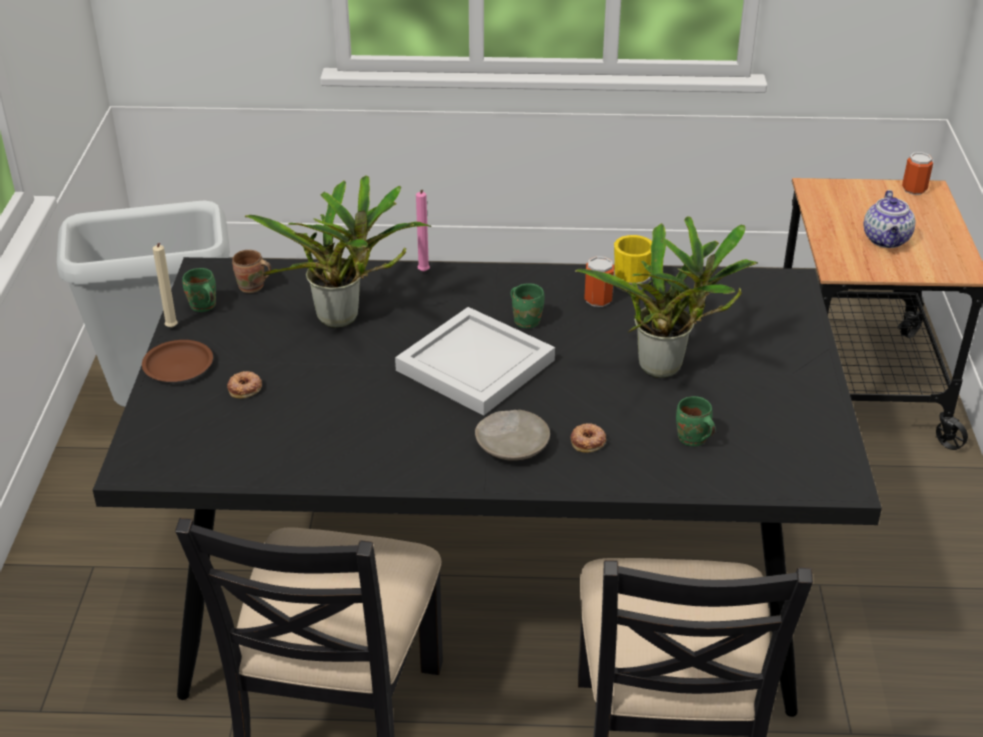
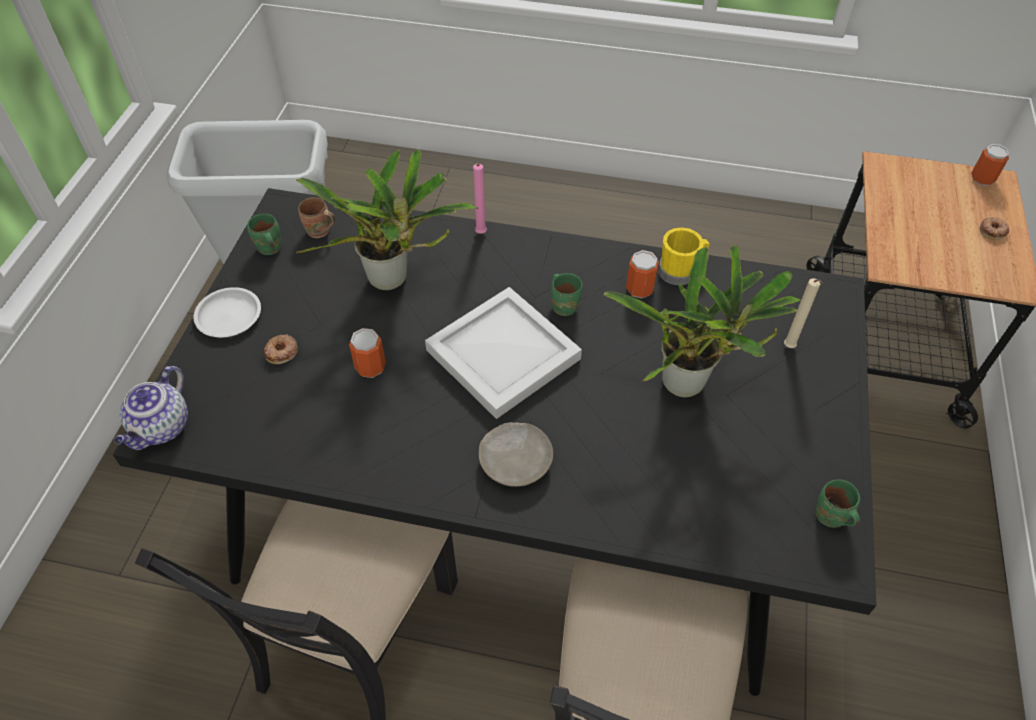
camera: 10 degrees right, 15 degrees up
brown plate [142,340,213,382] -> white plate [194,287,261,337]
beige candle [153,243,178,328] -> beige candle moved to [784,278,823,348]
donut [571,423,606,453] -> donut moved to [979,217,1009,240]
green mug [676,396,715,446] -> green mug moved to [816,479,860,528]
teapot [864,190,915,248] -> teapot moved to [114,366,188,450]
none -> can [349,328,386,378]

